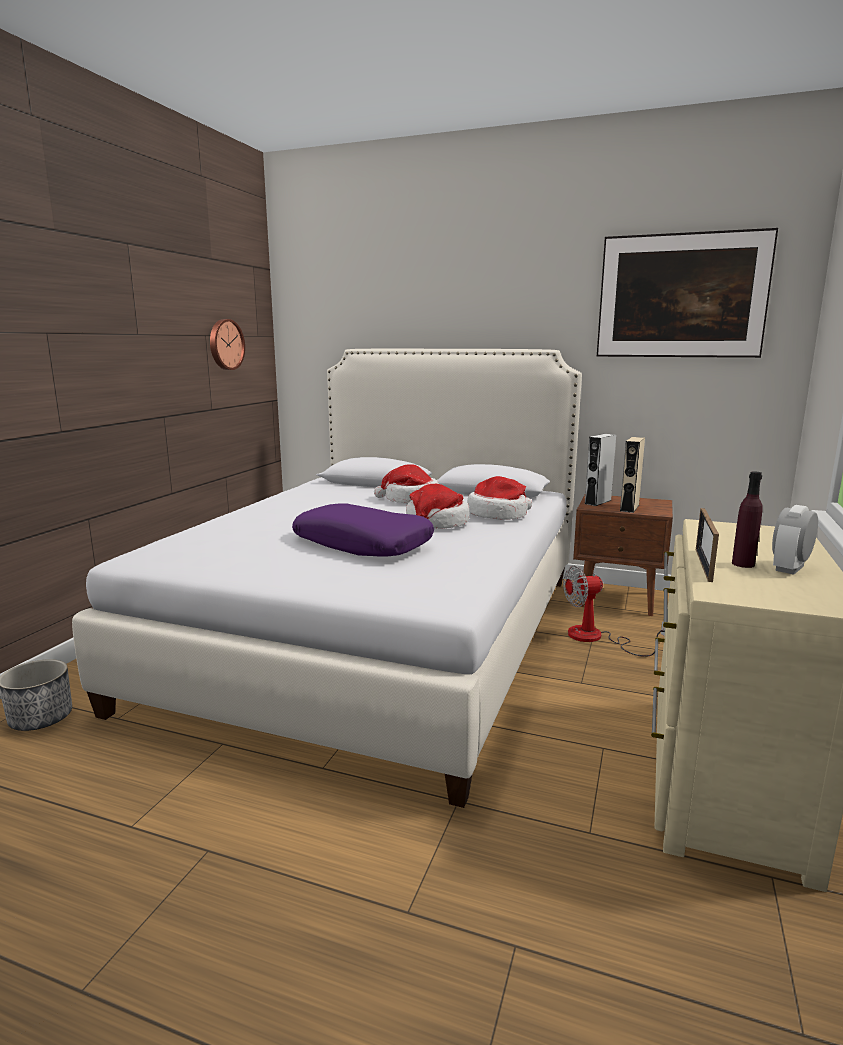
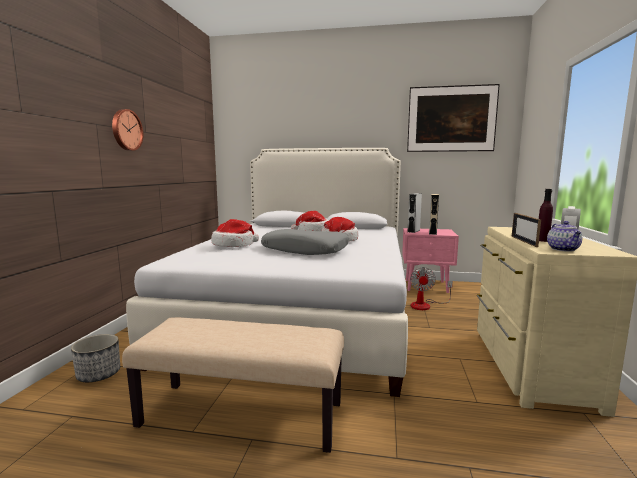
camera: 10 degrees left, 5 degrees down
wall clock [210,319,245,370] -> wall clock moved to [112,109,143,151]
purple pillow [292,503,434,557] -> grey pillow [261,229,349,255]
hat [467,476,532,520] -> hat moved to [211,219,259,247]
fan [563,566,665,657] -> fan turned 60 degrees counterclockwise [410,267,453,310]
brown nightstand [573,495,673,616] -> pink nightstand [402,228,459,293]
none -> beige bench [122,317,344,453]
none -> teapot [547,221,582,252]

